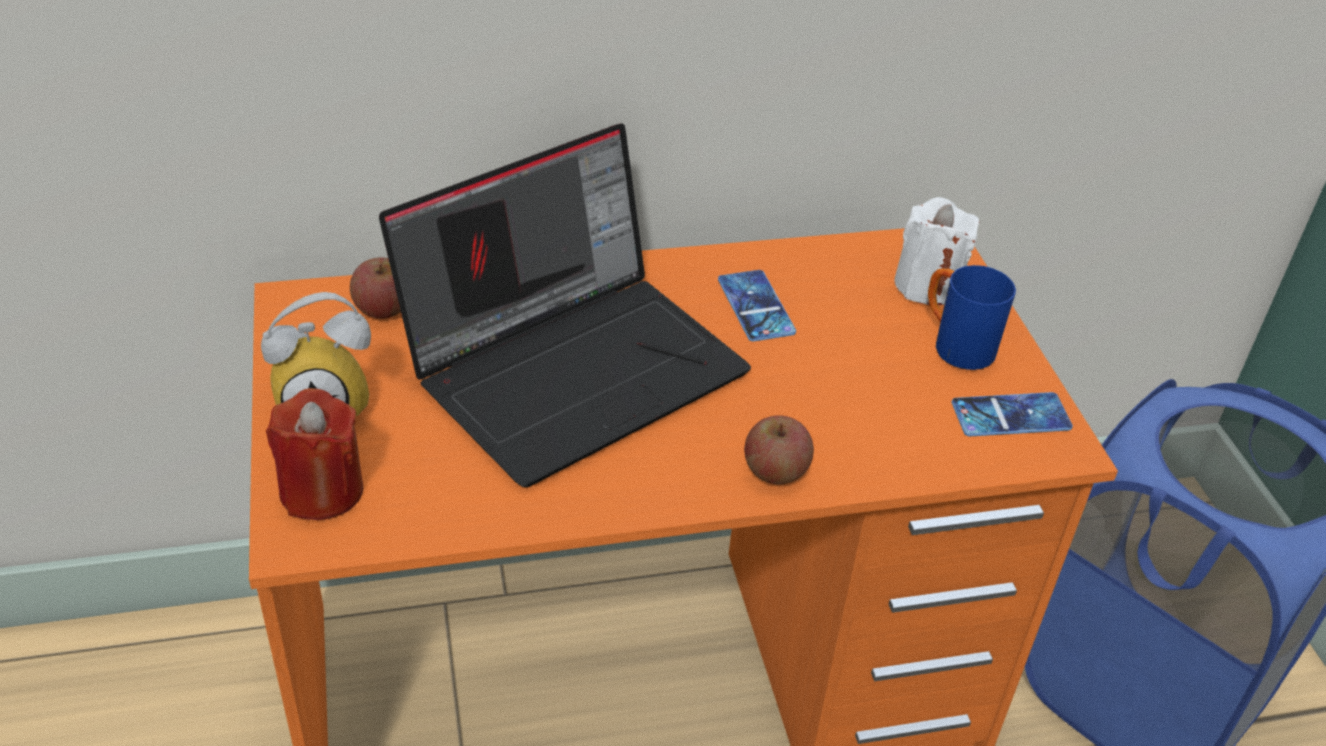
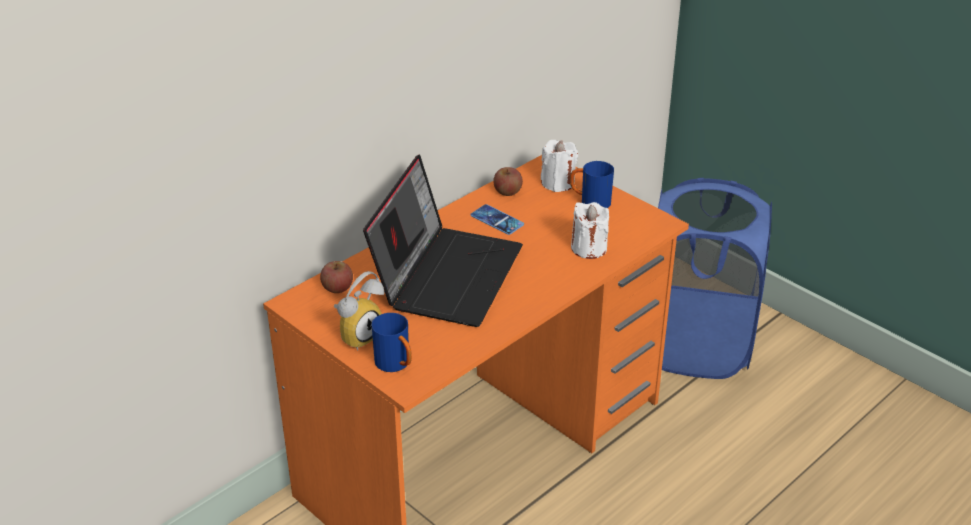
camera: 30 degrees left, 5 degrees down
red candle [266,388,364,520] -> blue mug [372,313,412,372]
apple [744,415,814,484] -> apple moved to [493,167,523,196]
phone [951,392,1073,437] -> none
none -> white candle [571,202,609,259]

